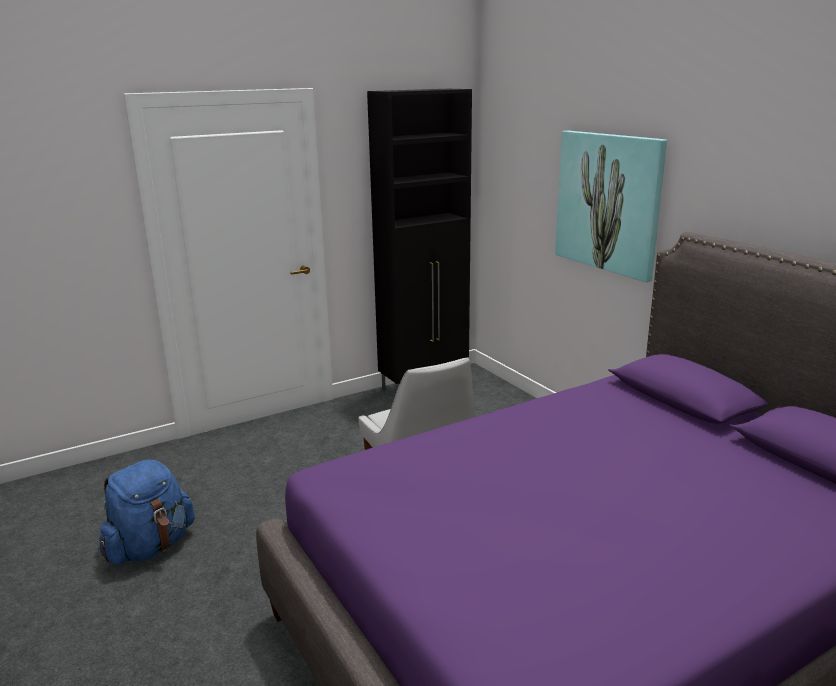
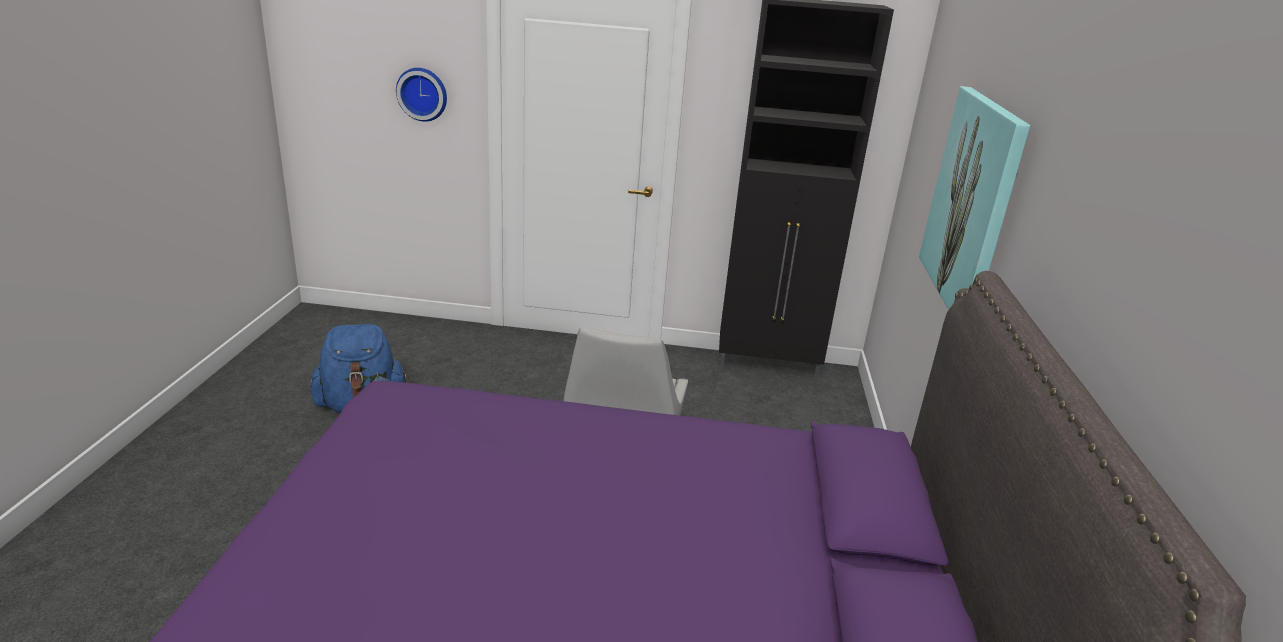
camera: 35 degrees right, 5 degrees up
none -> wall clock [396,68,447,122]

